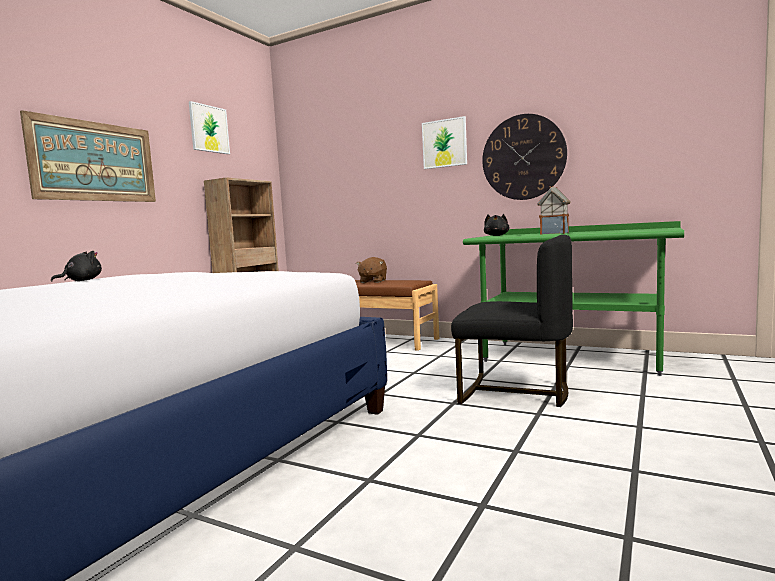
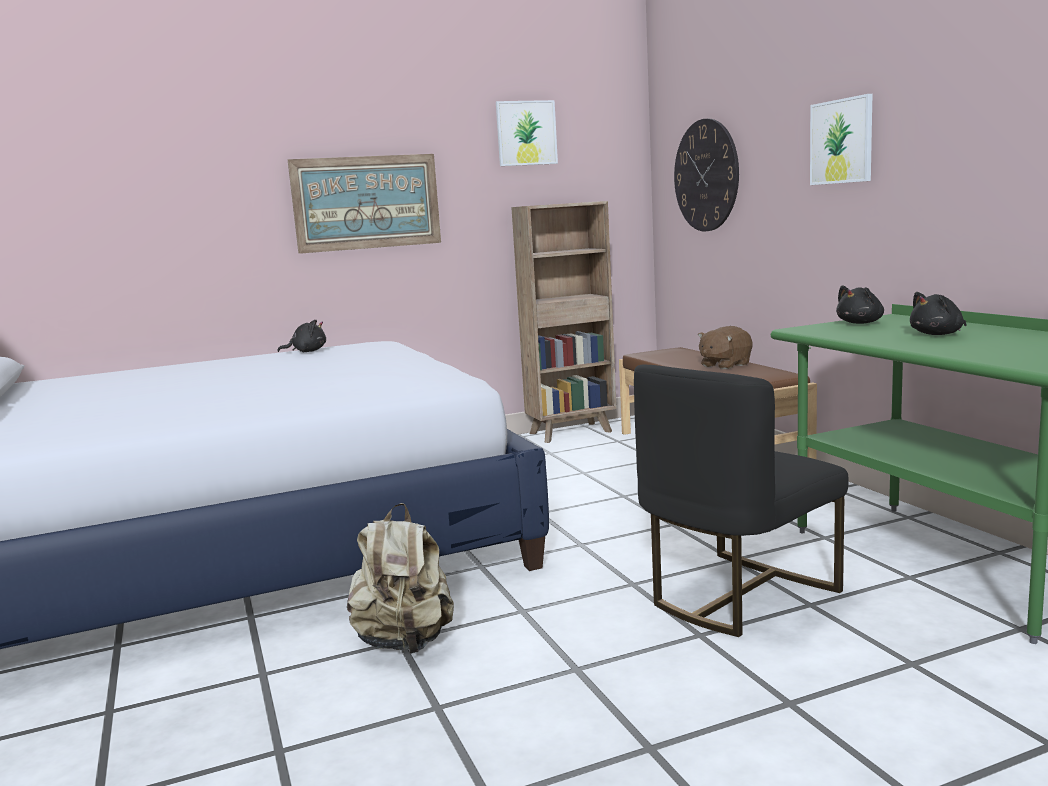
camera: 40 degrees right, 5 degrees up
black chair [451,235,573,407] -> black chair turned 75 degrees clockwise [634,365,849,637]
wall clock [482,114,567,200] -> wall clock moved to [674,119,739,231]
toy house [537,186,571,235] -> black plush toy [910,292,967,335]
none -> beige backpack [347,503,454,654]

